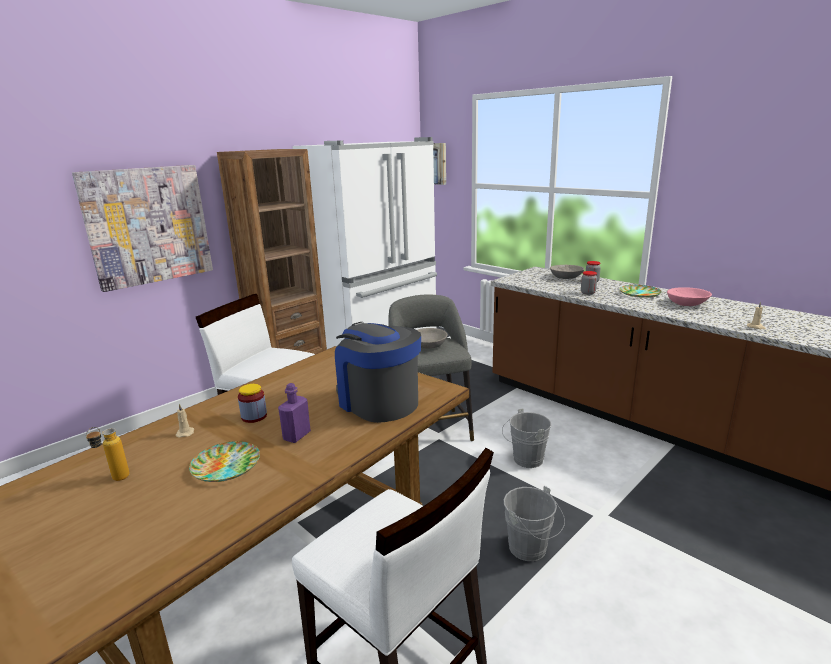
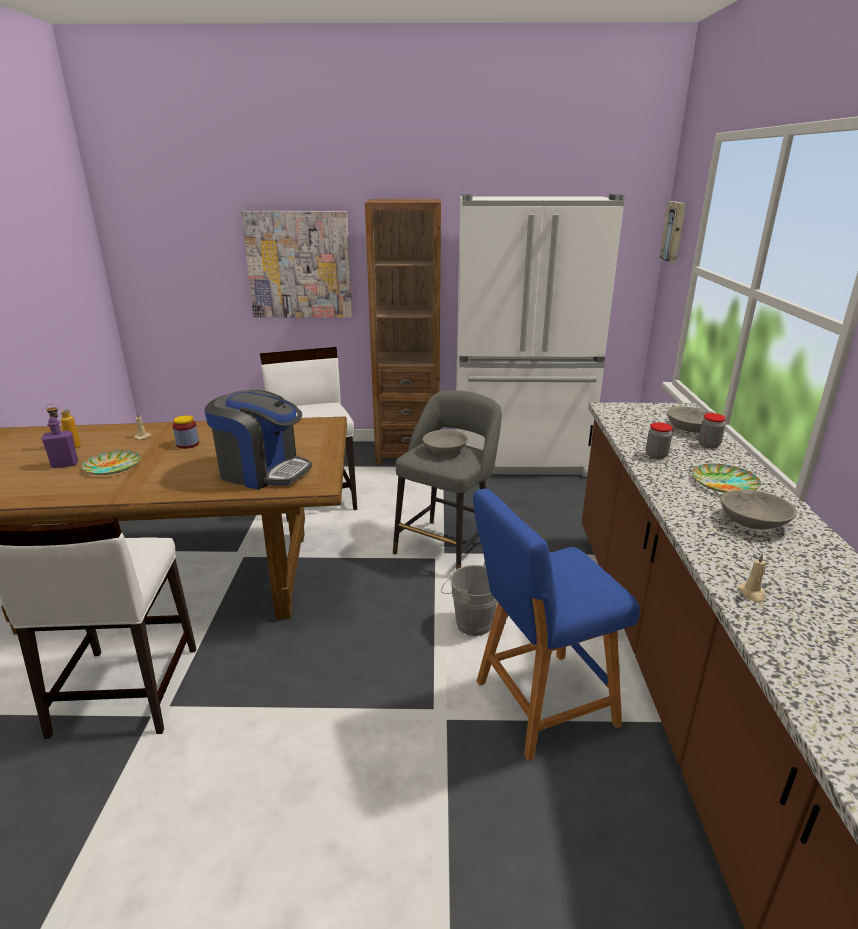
camera: 45 degrees right, 5 degrees up
purple bottle [278,383,311,443] -> purple bottle moved to [41,417,78,468]
coffee machine [335,322,421,423] -> coffee machine turned 105 degrees clockwise [204,390,312,490]
grey bucket [504,486,565,561] -> none
pink bowl [667,287,712,306] -> grey bowl [720,490,797,529]
none -> blue stool [473,489,640,761]

